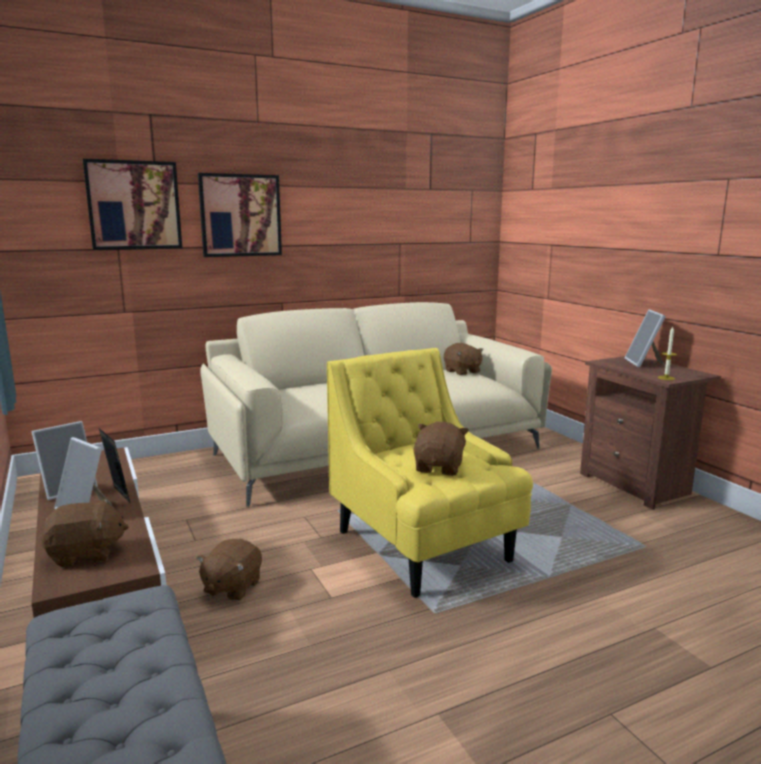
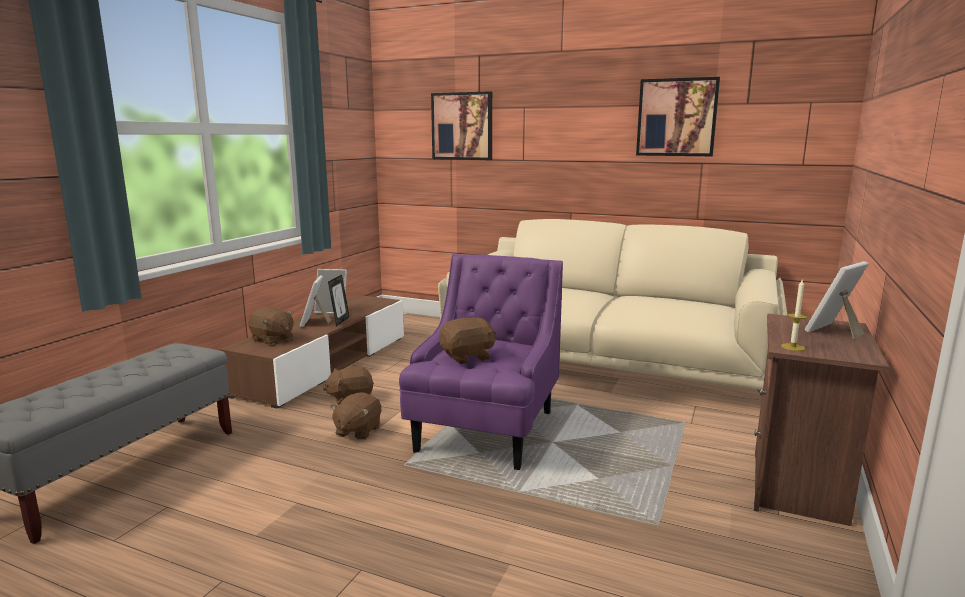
camera: 50 degrees right, 0 degrees up
picture [198,173,282,257] -> picture moved to [636,77,720,156]
yellow armchair [327,348,533,598] -> purple armchair [399,254,563,470]
brown plush toy [444,343,483,375] -> brown plush toy moved to [330,392,381,440]

